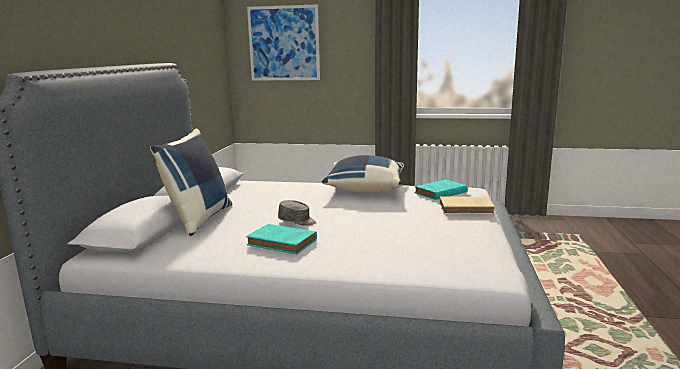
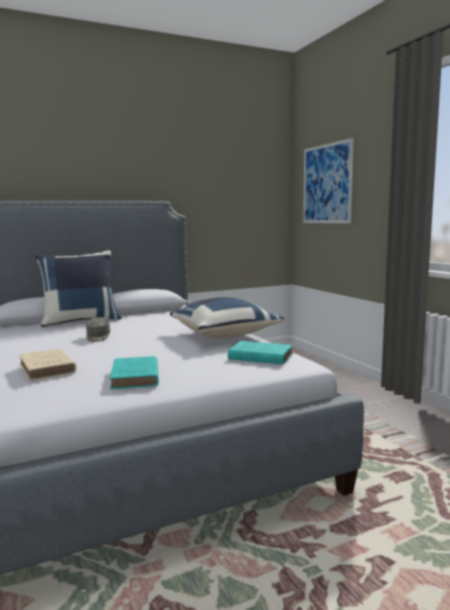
camera: 55 degrees right, 5 degrees down
turquoise book [246,224,317,254] -> turquoise book moved to [110,356,159,389]
beige book [439,197,495,215] -> beige book moved to [19,348,76,381]

